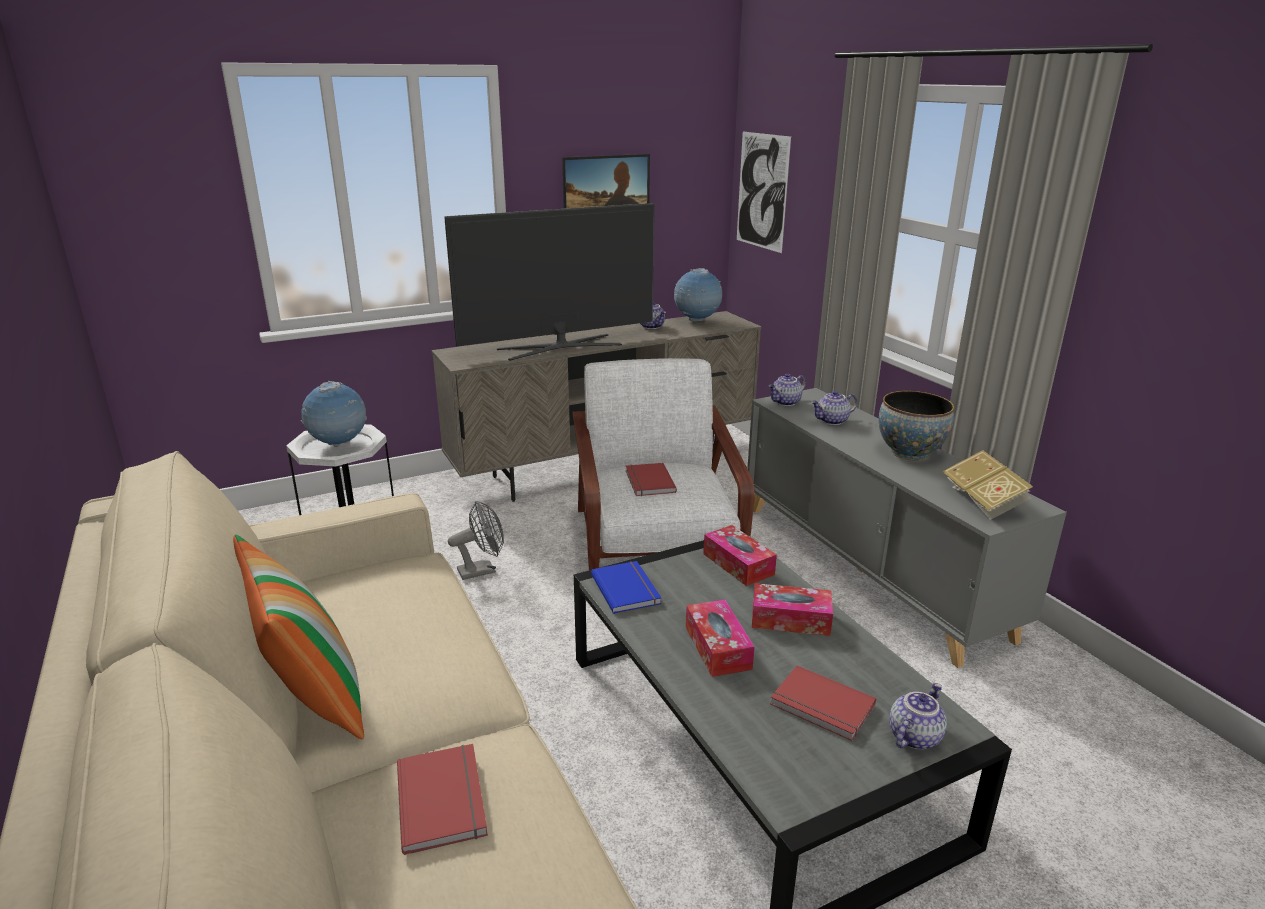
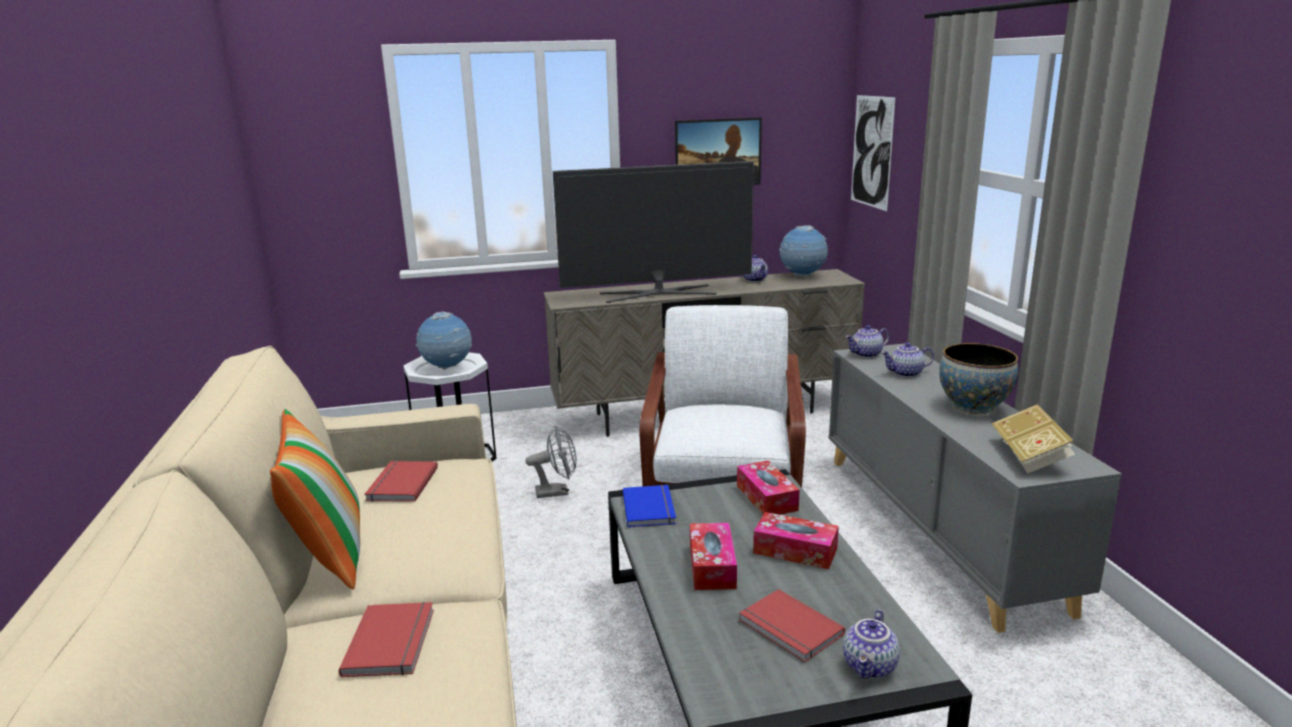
camera: 15 degrees right, 5 degrees down
red book [626,463,677,496] -> red book moved to [364,461,438,502]
teapot [889,683,947,750] -> teapot turned 150 degrees clockwise [843,609,900,678]

